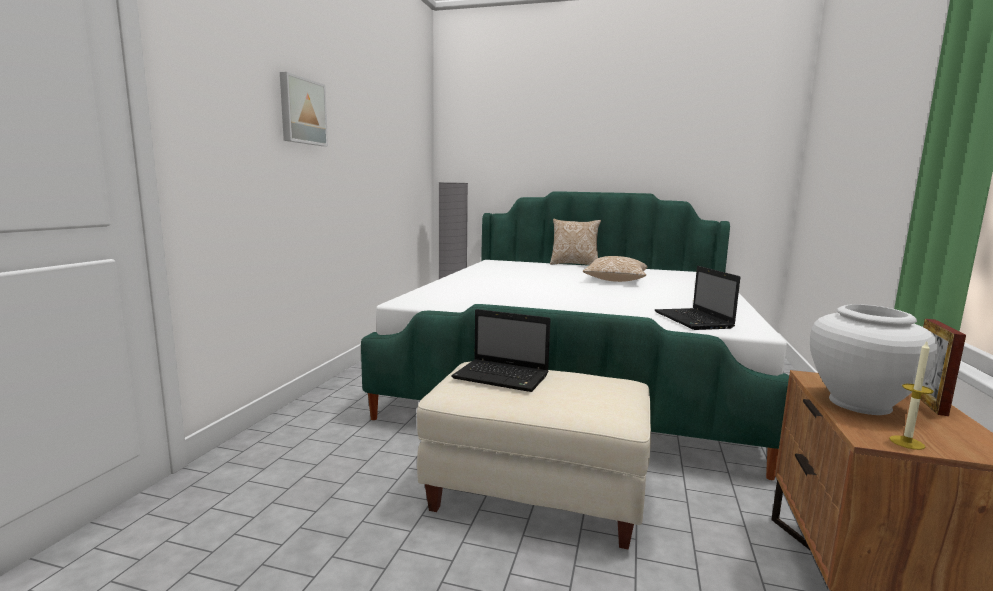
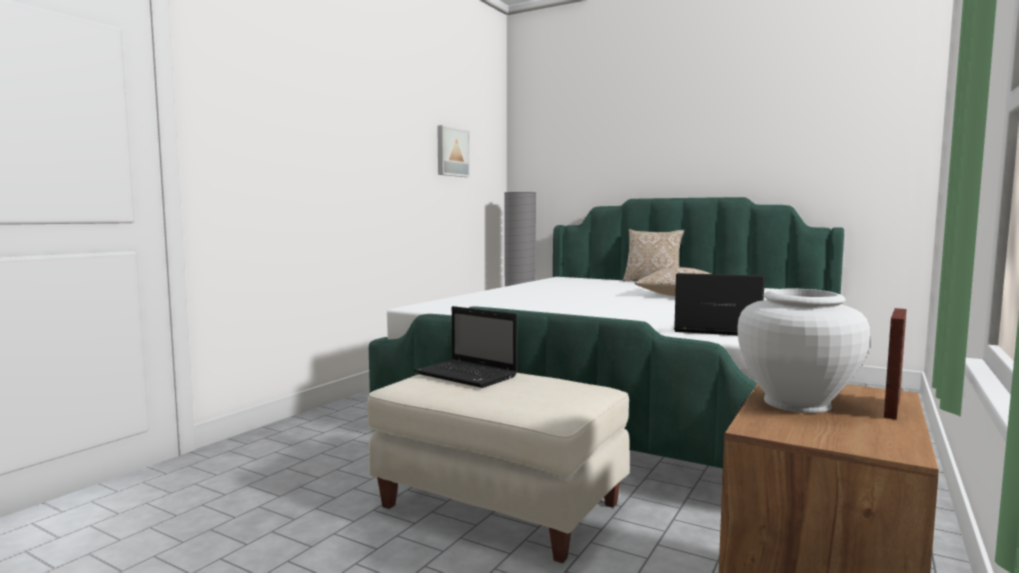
camera: 15 degrees right, 5 degrees down
picture [280,72,328,146] -> picture moved to [437,125,470,177]
laptop [655,266,740,330] -> laptop turned 105 degrees clockwise [674,273,765,335]
candle [889,342,934,450] -> none

